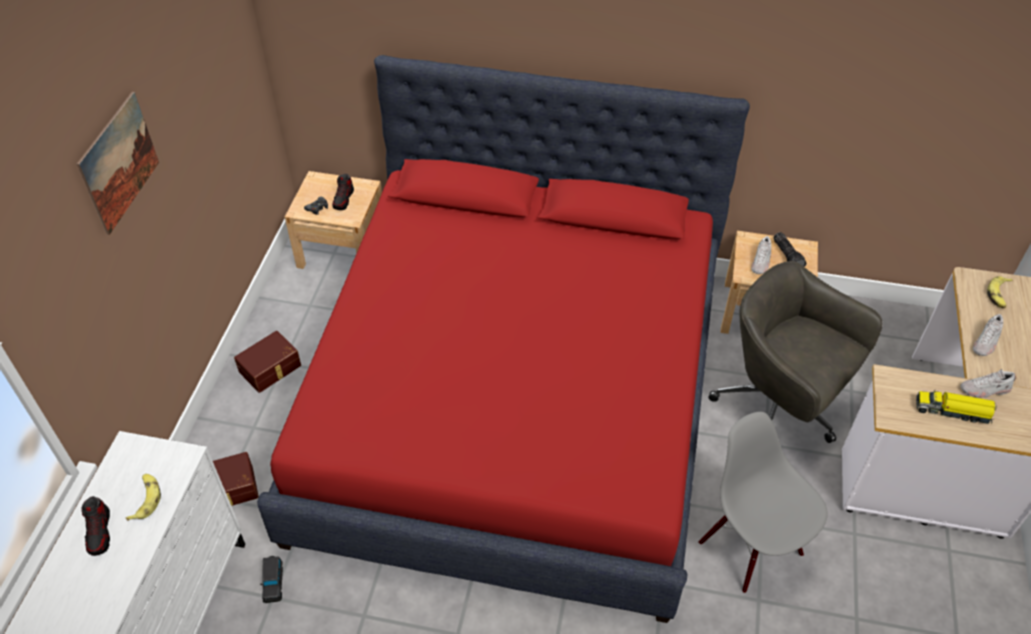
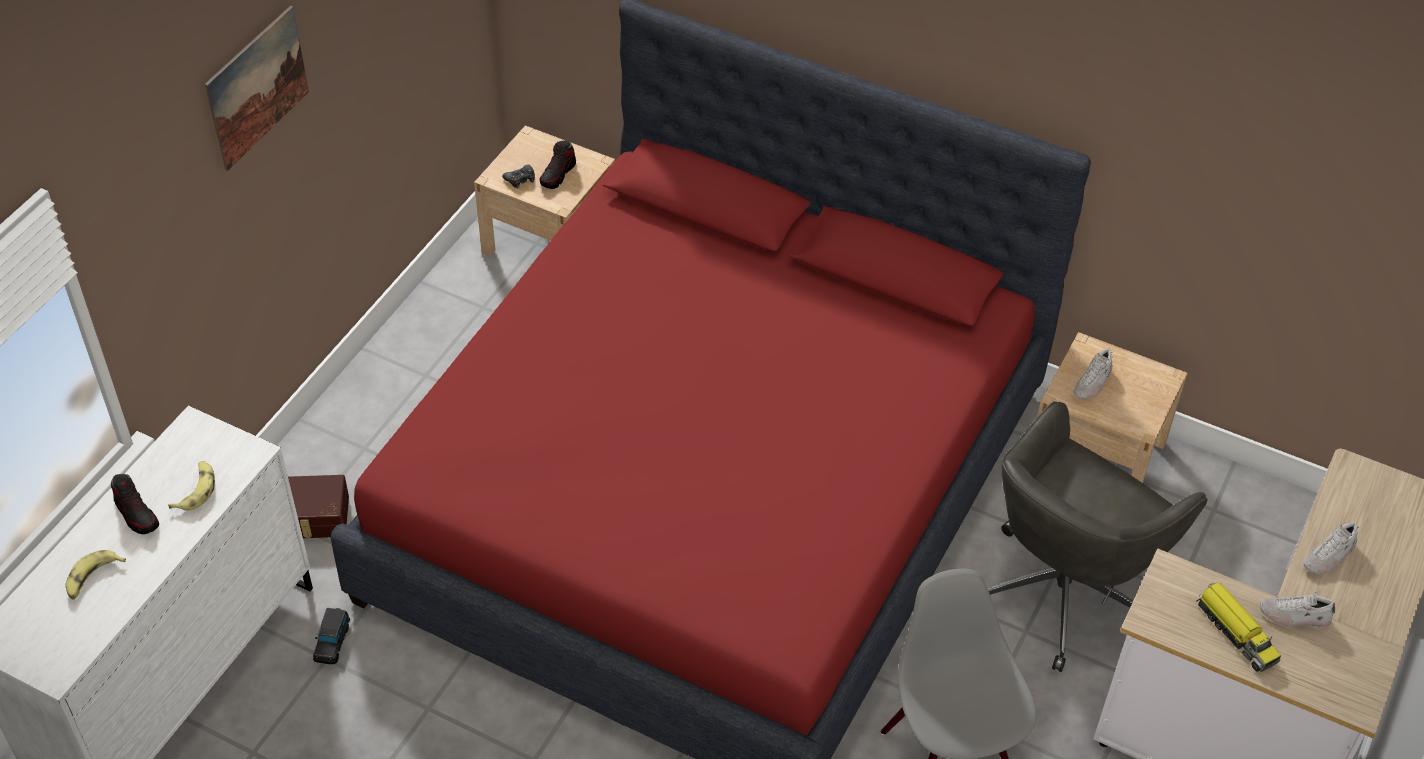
camera: 15 degrees right, 0 degrees up
shoe [82,496,110,556] -> shoe turned 45 degrees counterclockwise [111,474,159,534]
brown storage box [234,331,301,393] -> none
grey office chair [708,261,883,443] -> grey office chair turned 105 degrees counterclockwise [988,401,1208,672]
flashlight [774,232,807,267] -> none
toy truck [916,389,997,424] -> toy truck turned 150 degrees counterclockwise [1196,582,1281,672]
banana [987,276,1013,308] -> banana moved to [66,550,126,600]

